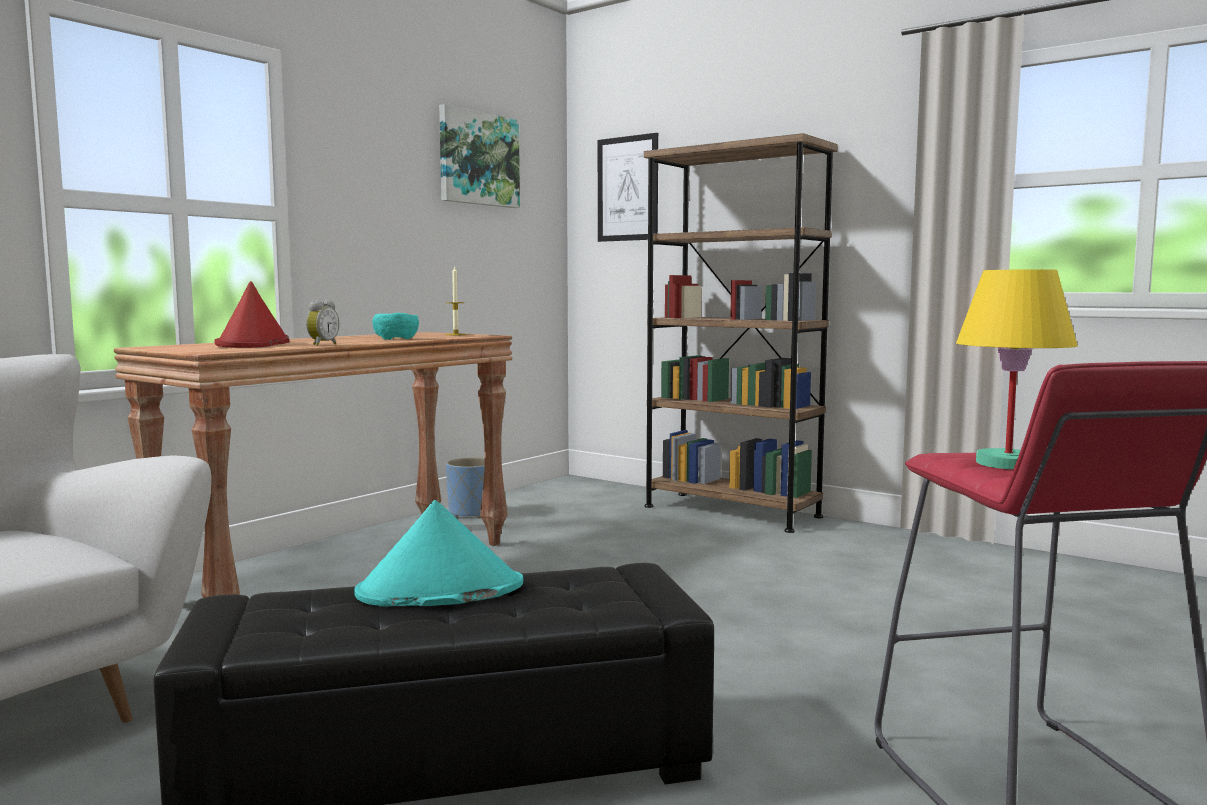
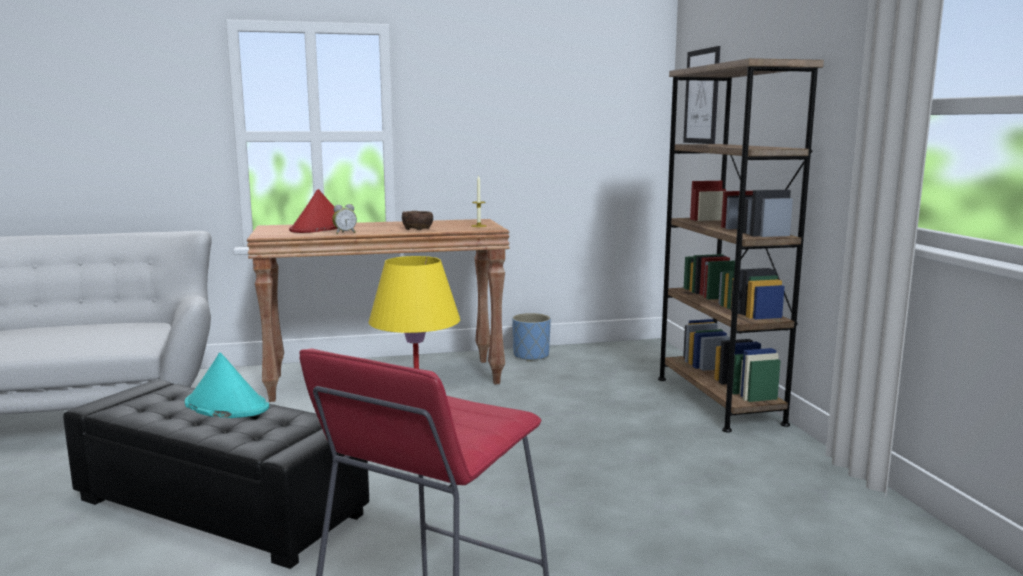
camera: 40 degrees right, 5 degrees up
turquoise bowl [372,313,419,340] -> brown bowl [402,211,433,230]
picture [439,104,520,208] -> none

